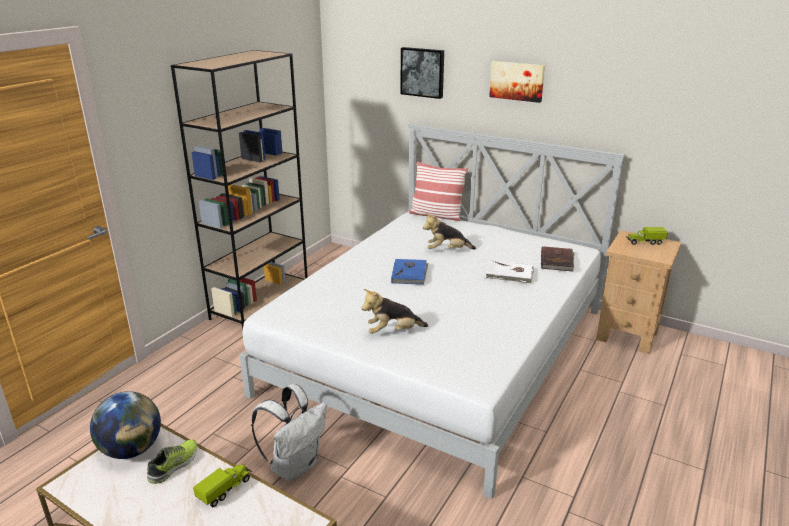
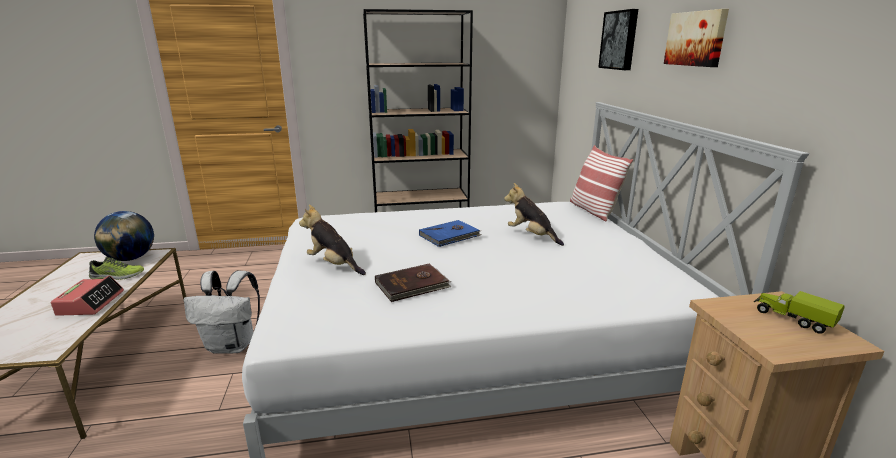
camera: 50 degrees right, 5 degrees down
toy truck [193,464,252,507] -> alarm clock [51,276,124,316]
white book [485,260,534,283] -> none
brown book [541,246,574,271] -> brown book moved to [375,264,451,302]

